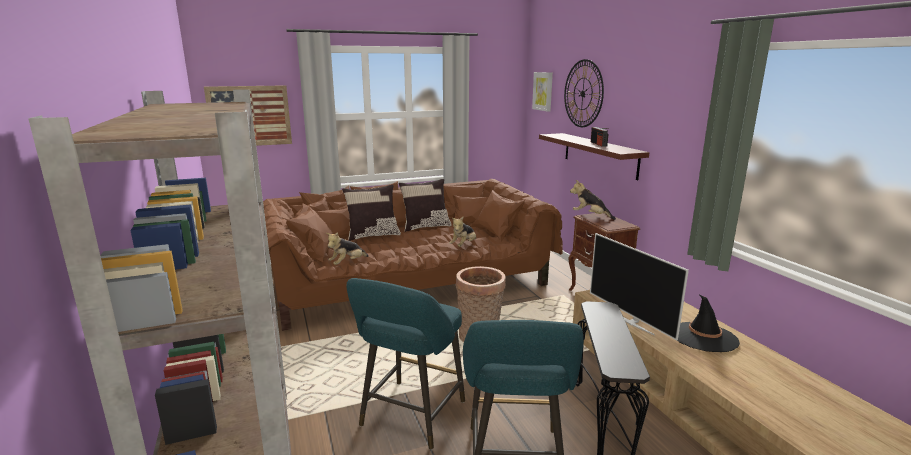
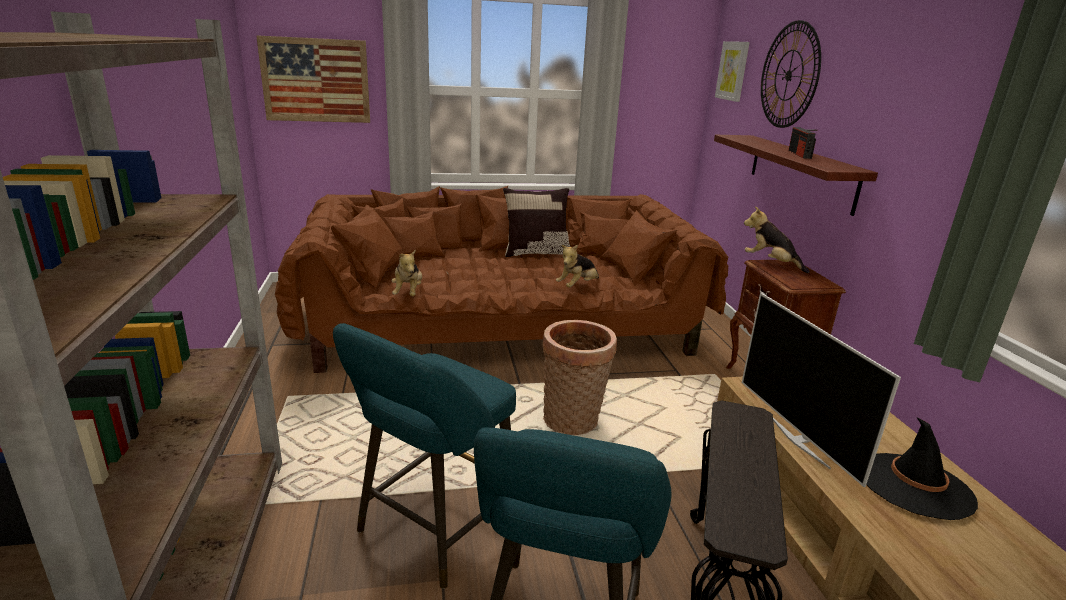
camera: 10 degrees right, 5 degrees up
plush toy [326,232,369,265] -> plush toy turned 60 degrees counterclockwise [392,249,422,296]
pillow [342,185,401,241] -> none

